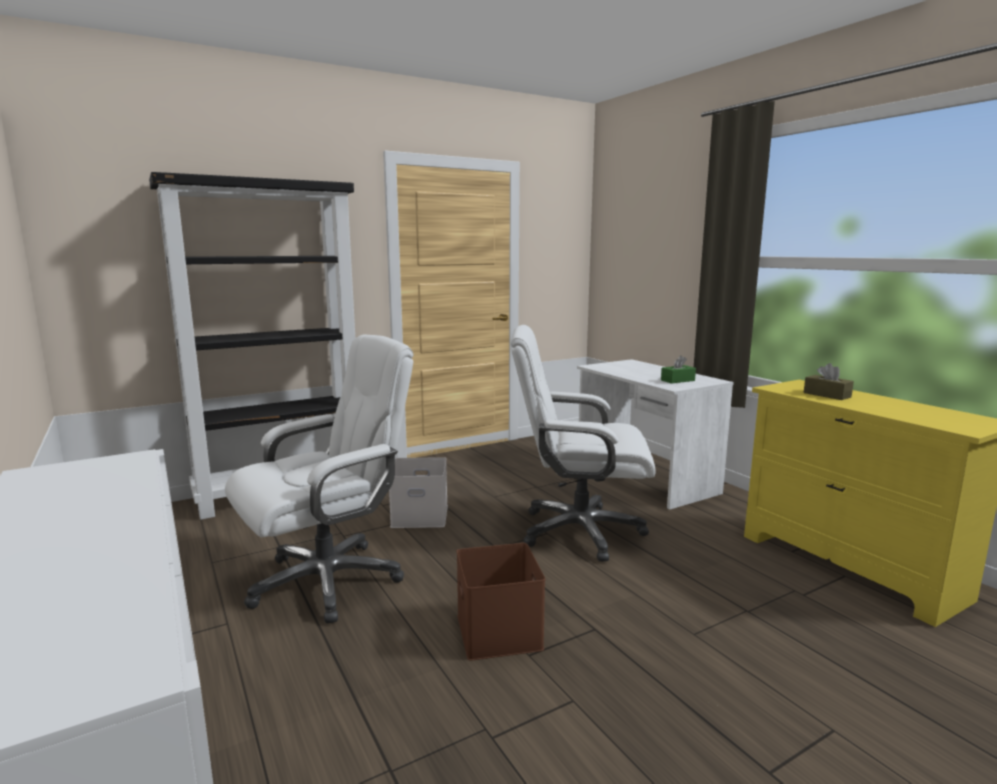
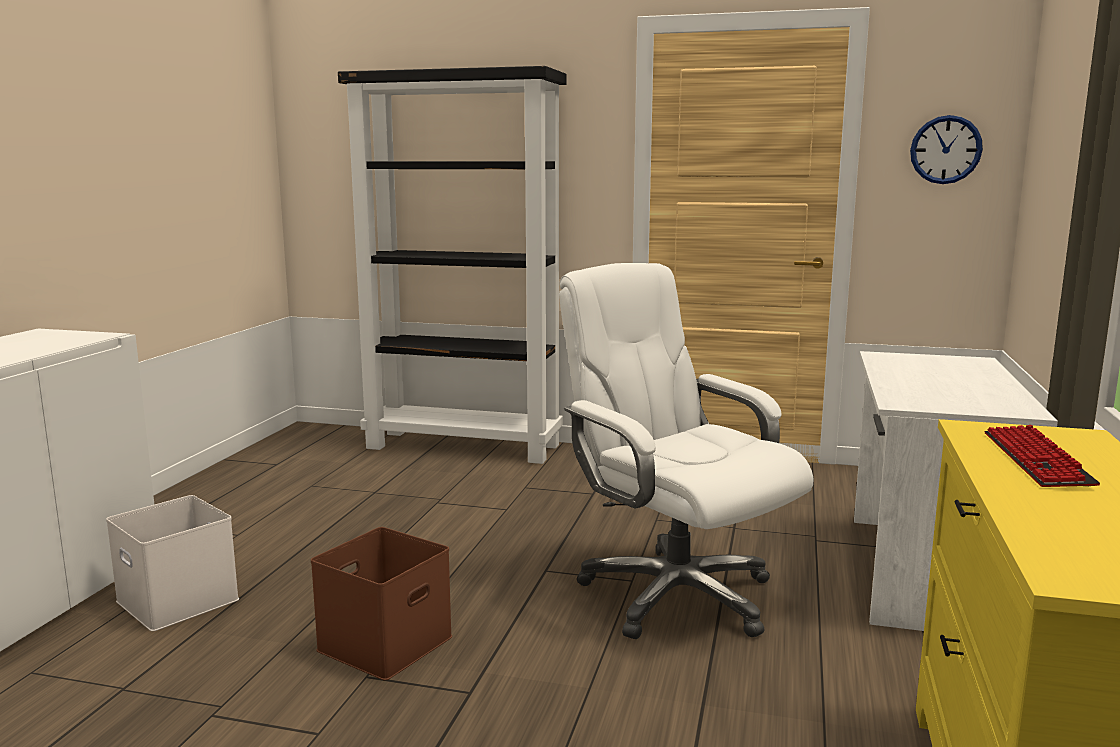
camera: 45 degrees right, 0 degrees up
white office chair [225,335,414,624] -> none
white storage box [389,457,448,528] -> white storage box moved to [106,495,239,631]
green tissue box [661,355,696,384] -> none
brown tissue box [804,363,854,400] -> keyboard [984,425,1100,487]
none -> wall clock [910,115,983,184]

